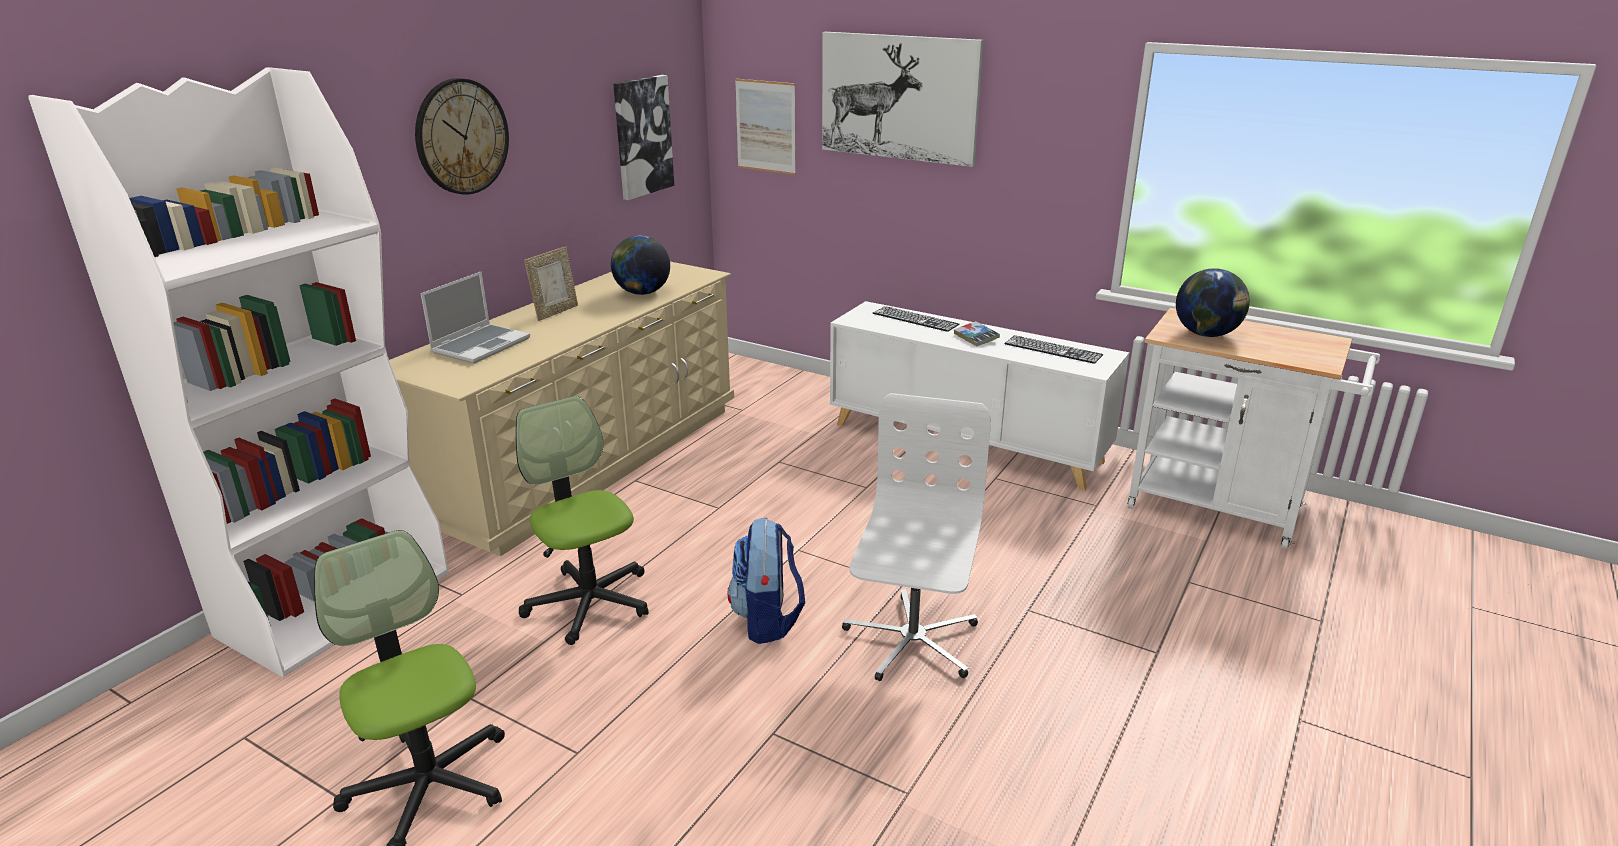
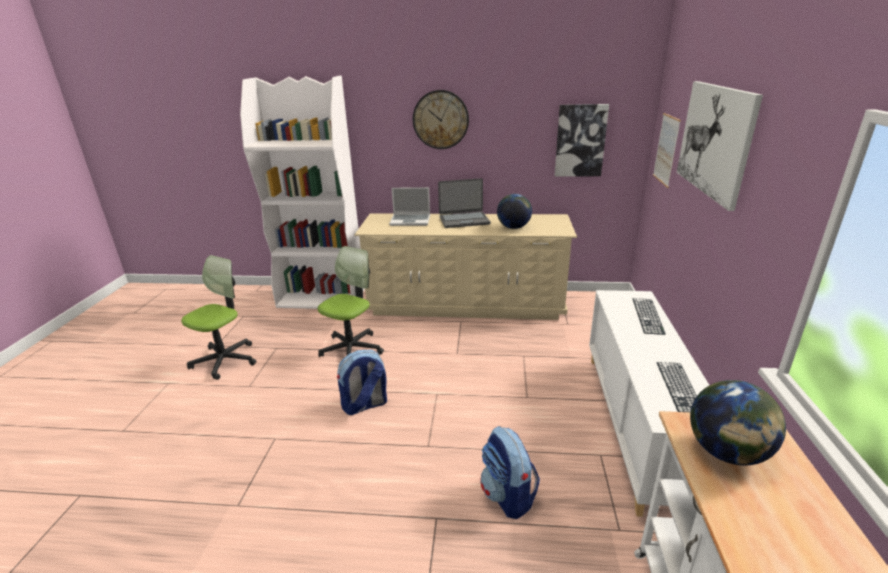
camera: 65 degrees right, 0 degrees up
picture frame [524,247,578,321] -> laptop [438,178,491,228]
white office chair [842,393,991,681] -> none
book [954,321,1000,346] -> none
none -> backpack [481,426,540,519]

